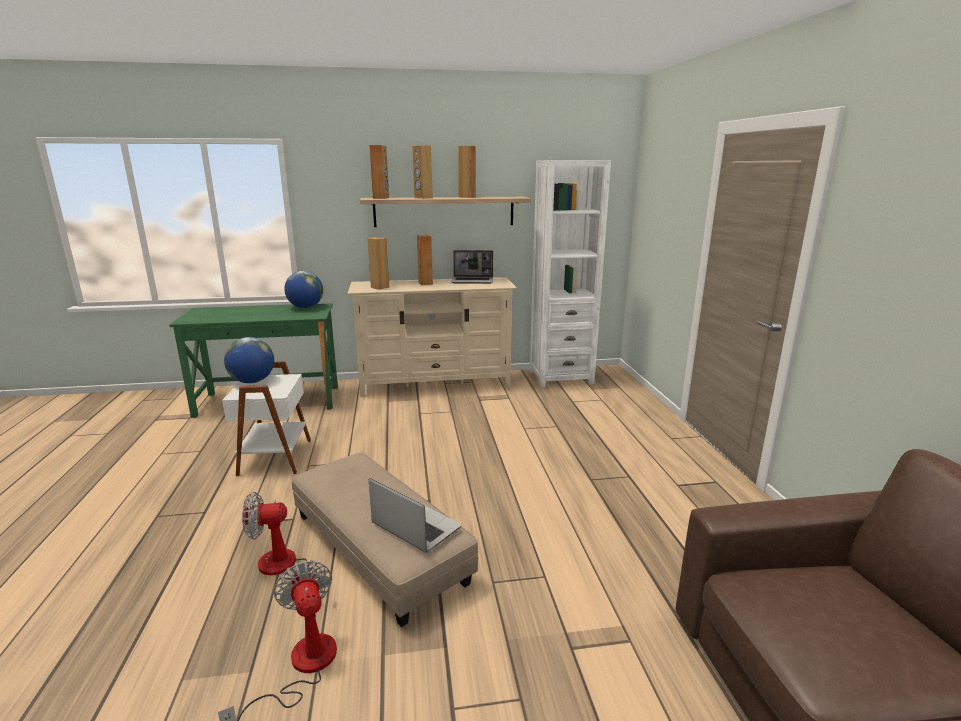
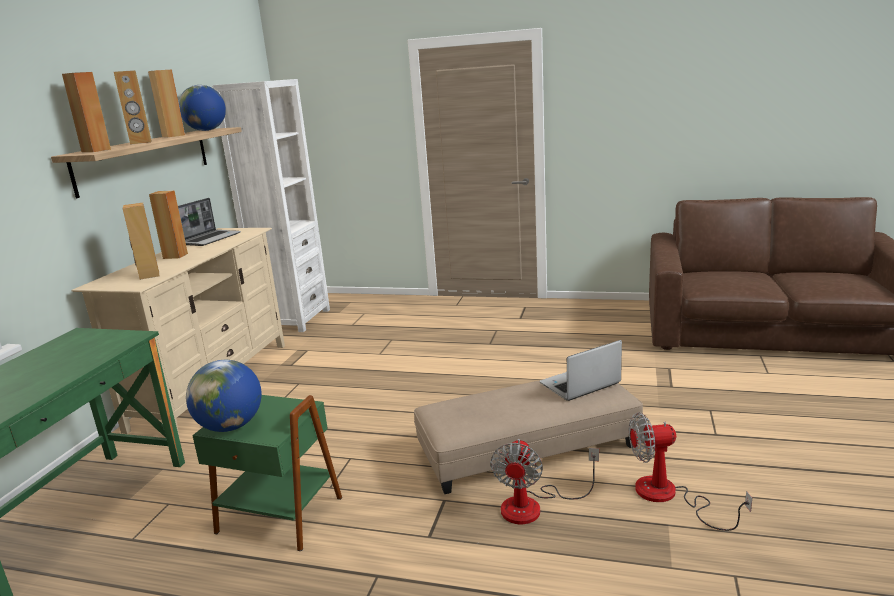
camera: 65 degrees left, 0 degrees up
white side table [222,361,311,476] -> green side table [192,395,342,551]
globe [284,271,323,308] -> globe moved to [179,85,226,131]

